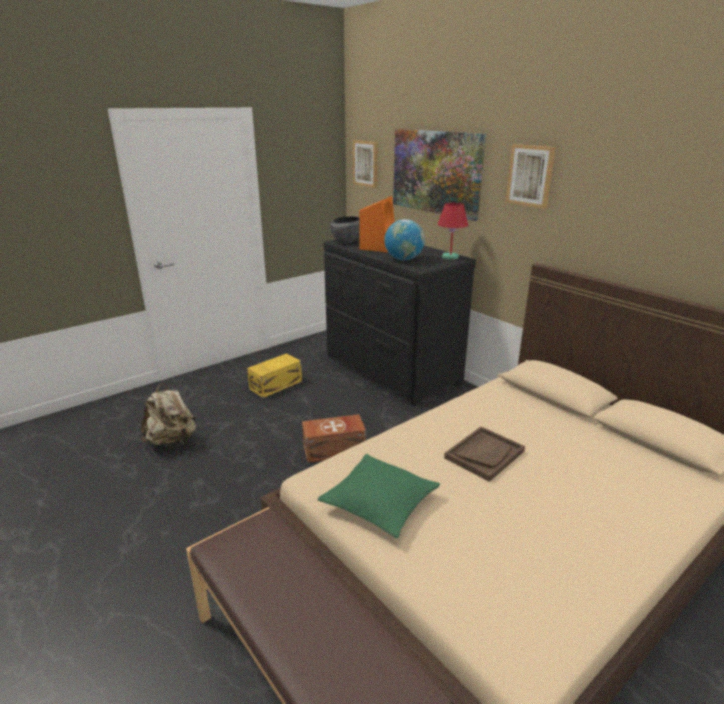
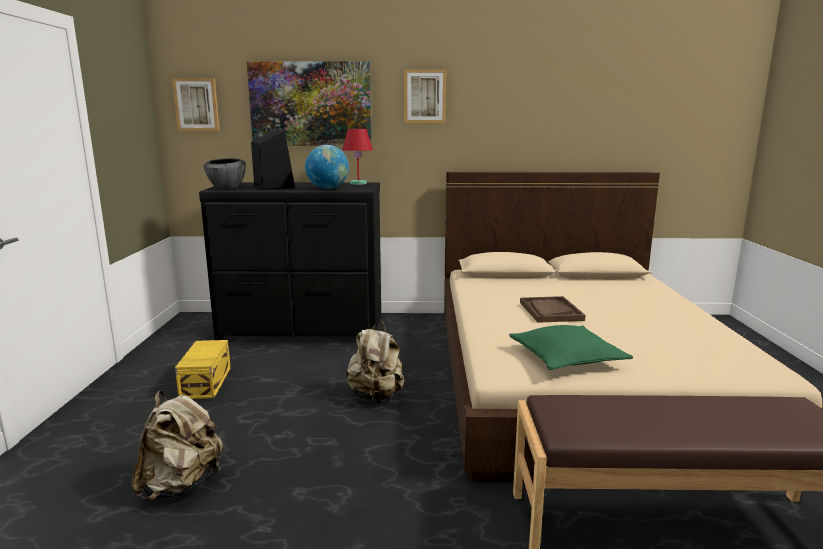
camera: 50 degrees left, 10 degrees down
brown storage box [302,414,366,463] -> beige backpack [346,321,405,403]
orange speaker [359,196,395,252] -> black speaker [251,129,295,190]

